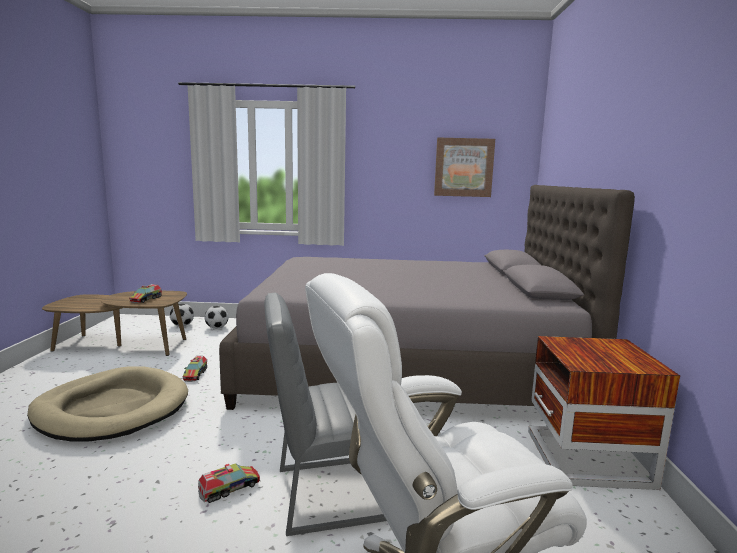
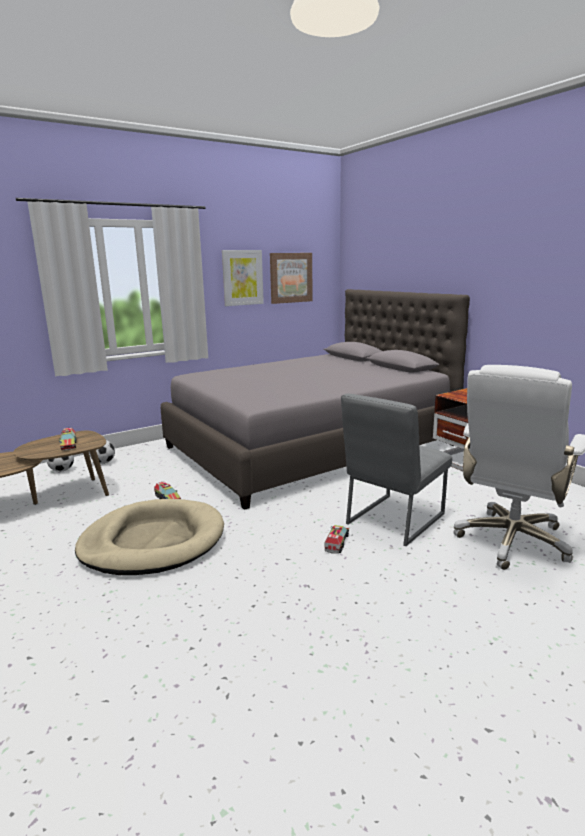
camera: 35 degrees left, 5 degrees up
none -> picture [222,250,264,306]

